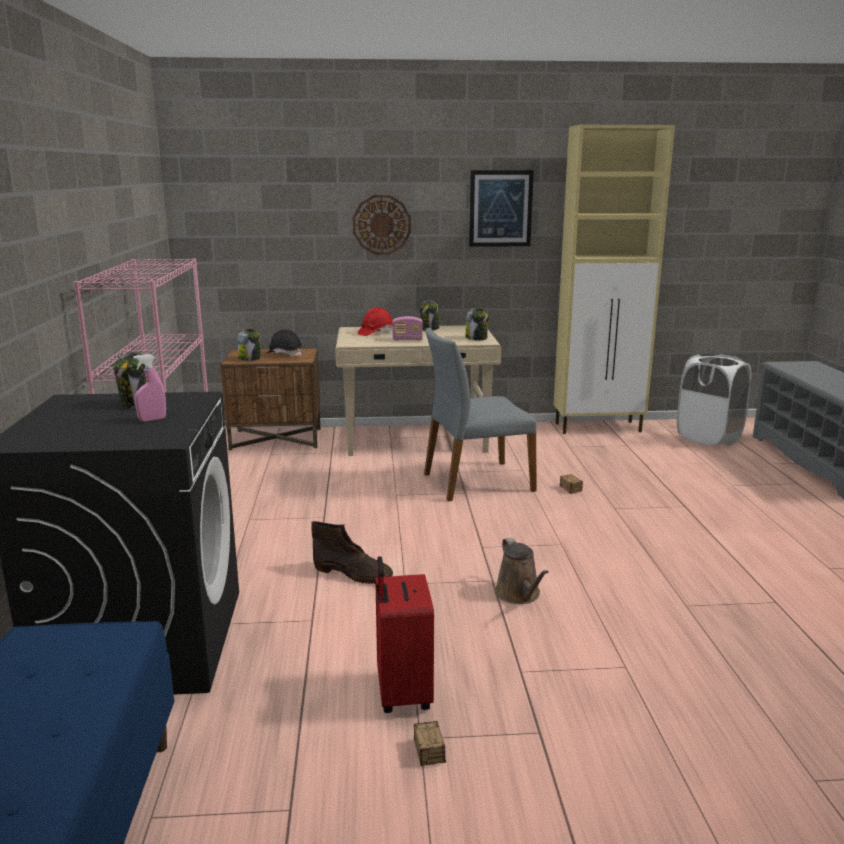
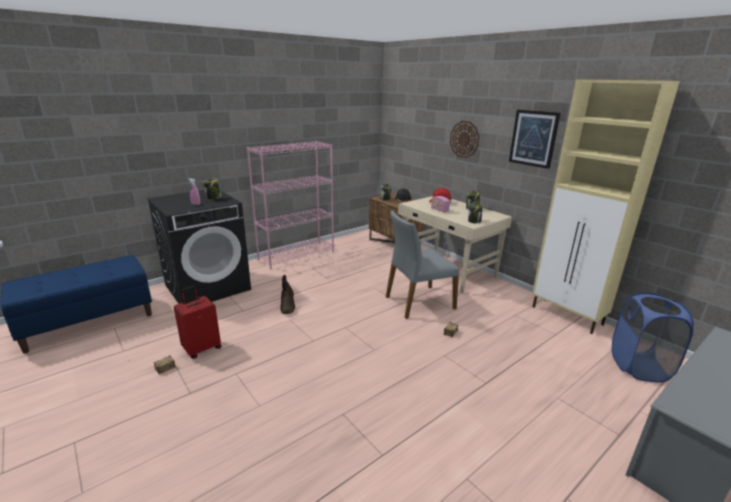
camera: 55 degrees right, 5 degrees up
grey chair [424,328,537,502] -> grey chair turned 60 degrees counterclockwise [386,210,459,319]
brown watering can [495,537,549,604] -> none
white laundry basket [677,355,752,446] -> blue laundry basket [612,292,694,383]

